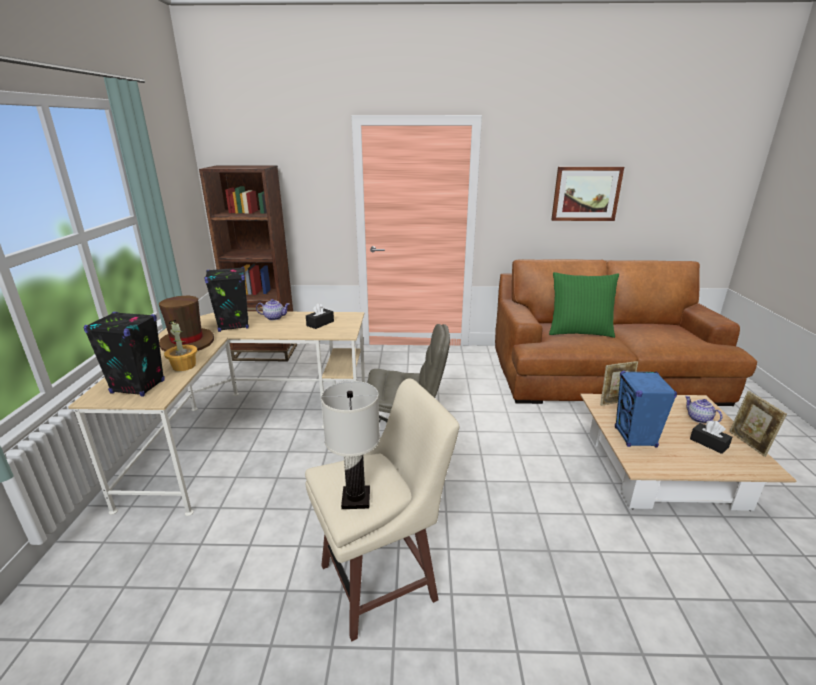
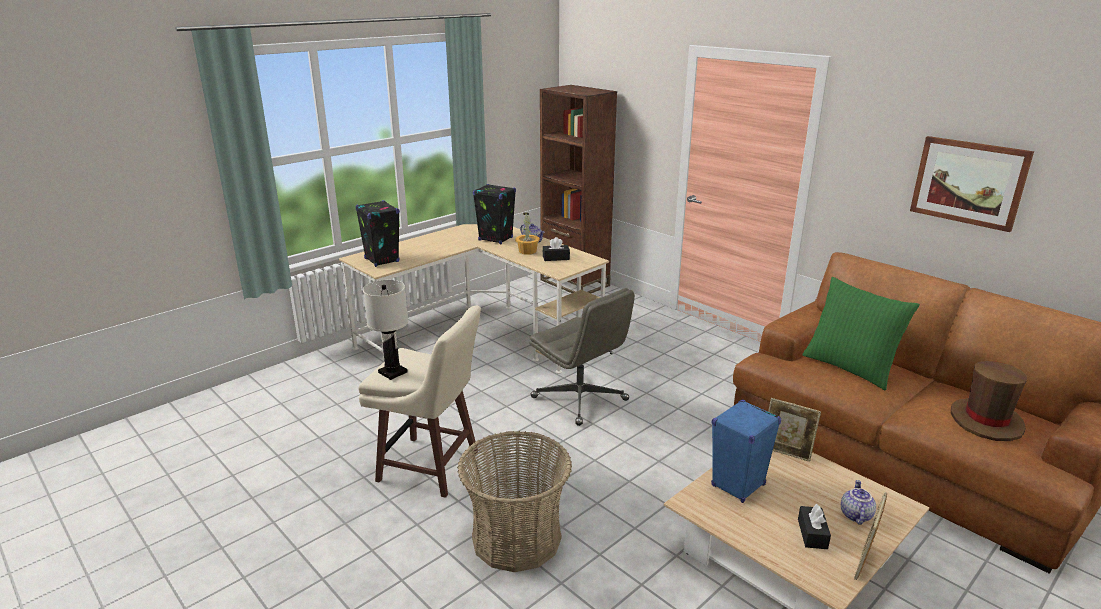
camera: 45 degrees right, 0 degrees up
brown hat [159,296,214,351] -> brown hat moved to [951,361,1027,441]
potted plant [164,320,198,371] -> potted plant moved to [515,213,540,255]
none -> basket [457,431,572,572]

